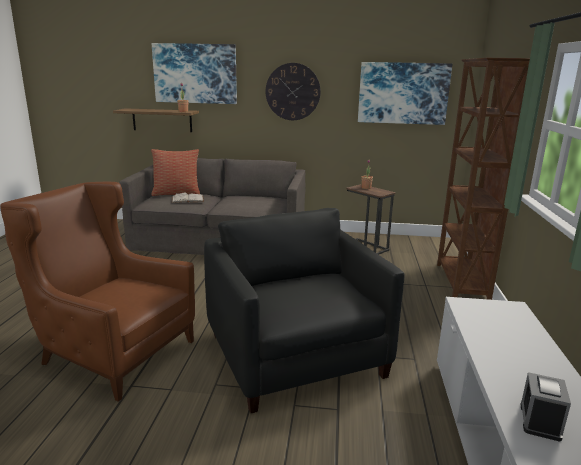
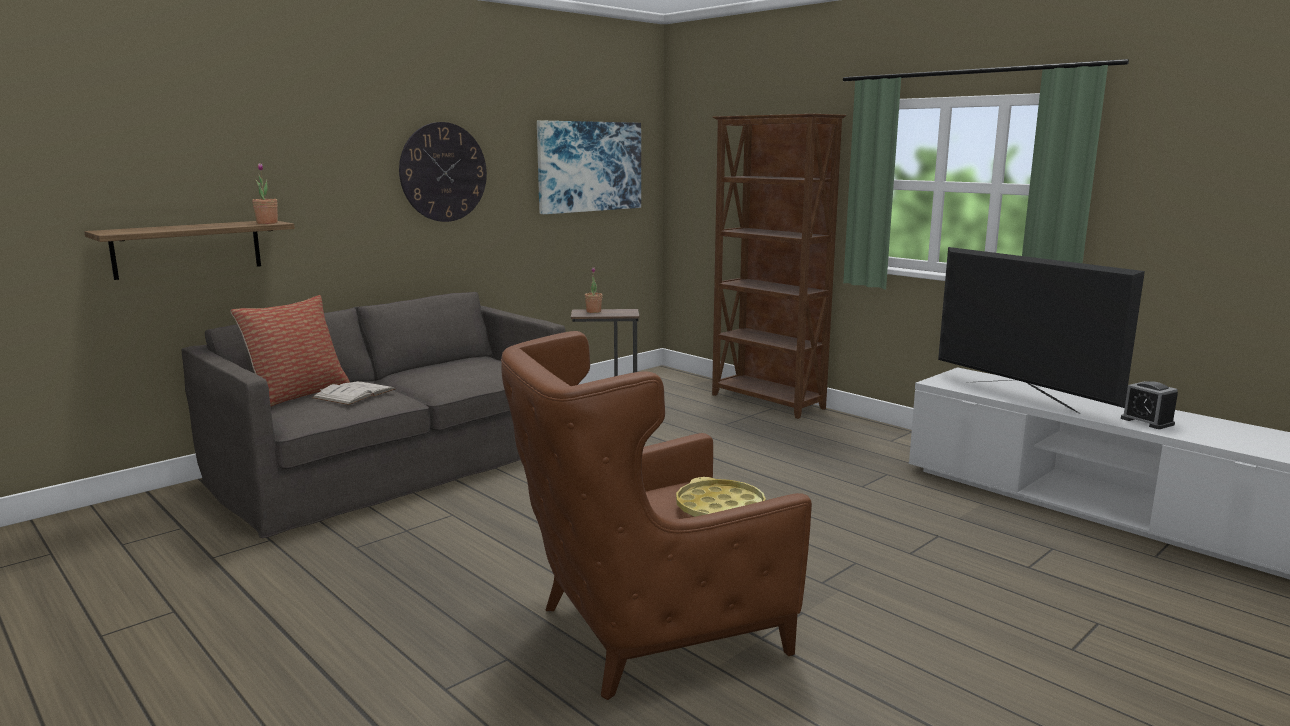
camera: 50 degrees left, 5 degrees down
picture [152,43,237,104] -> none
black armchair [204,208,404,413] -> none
none -> yellow tray [676,477,766,517]
none -> television [938,247,1145,414]

